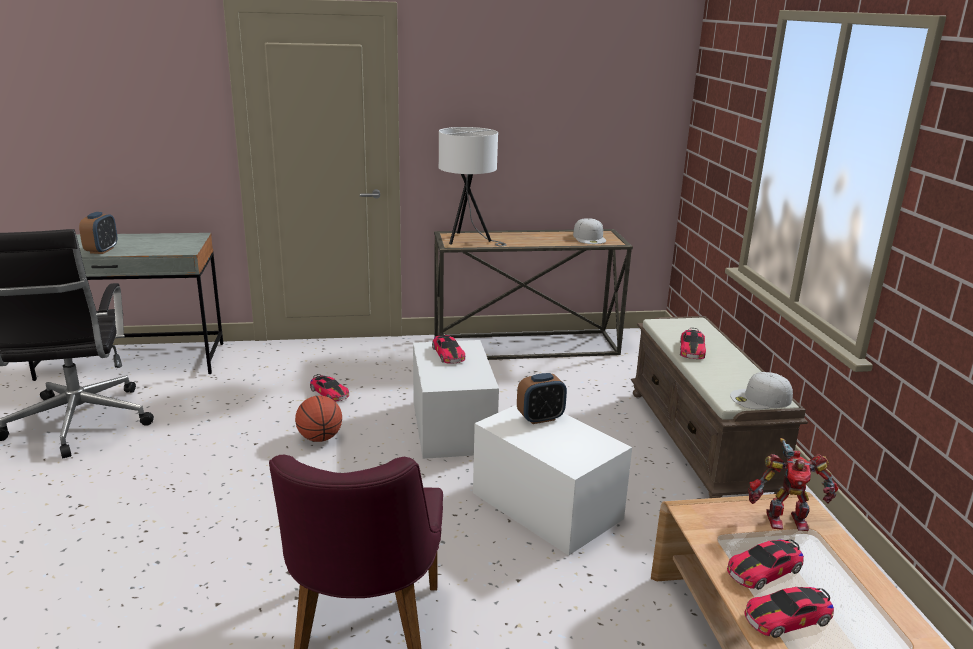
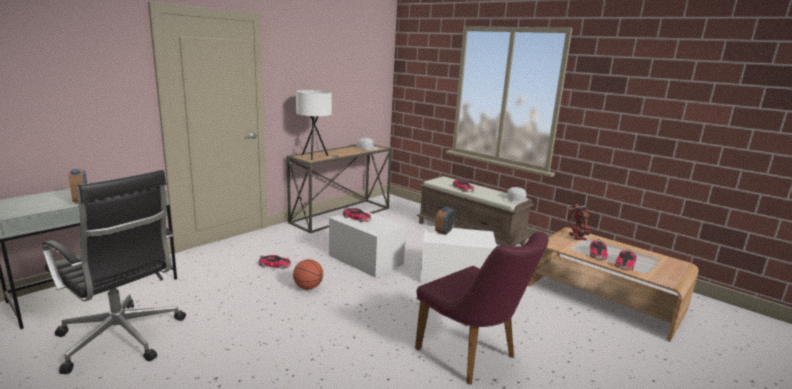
camera: 40 degrees left, 5 degrees down
toy robot [748,438,838,531] -> toy robot turned 60 degrees counterclockwise [568,204,591,240]

